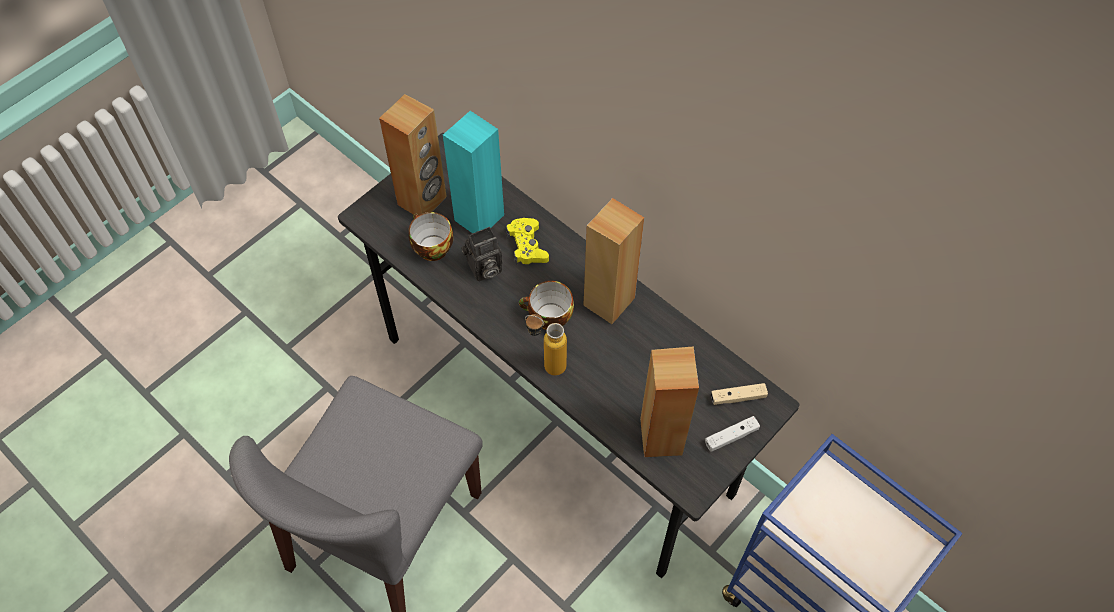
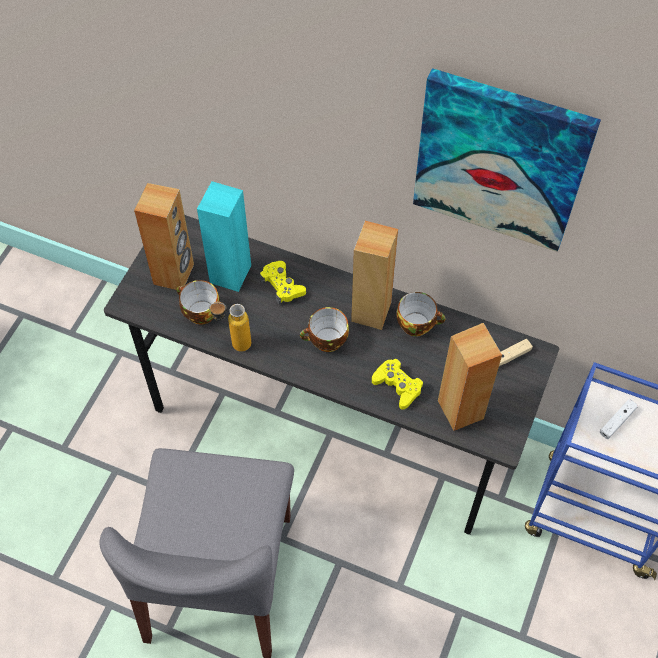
camera: 20 degrees left, 0 degrees up
camera [461,227,502,281] -> none
bottle [525,314,567,376] -> bottle moved to [209,302,251,352]
white game controller [705,416,760,452] -> white game controller moved to [600,399,638,439]
none -> yellow game controller [372,359,423,410]
none -> cup [397,292,445,336]
none -> picture [413,68,601,252]

